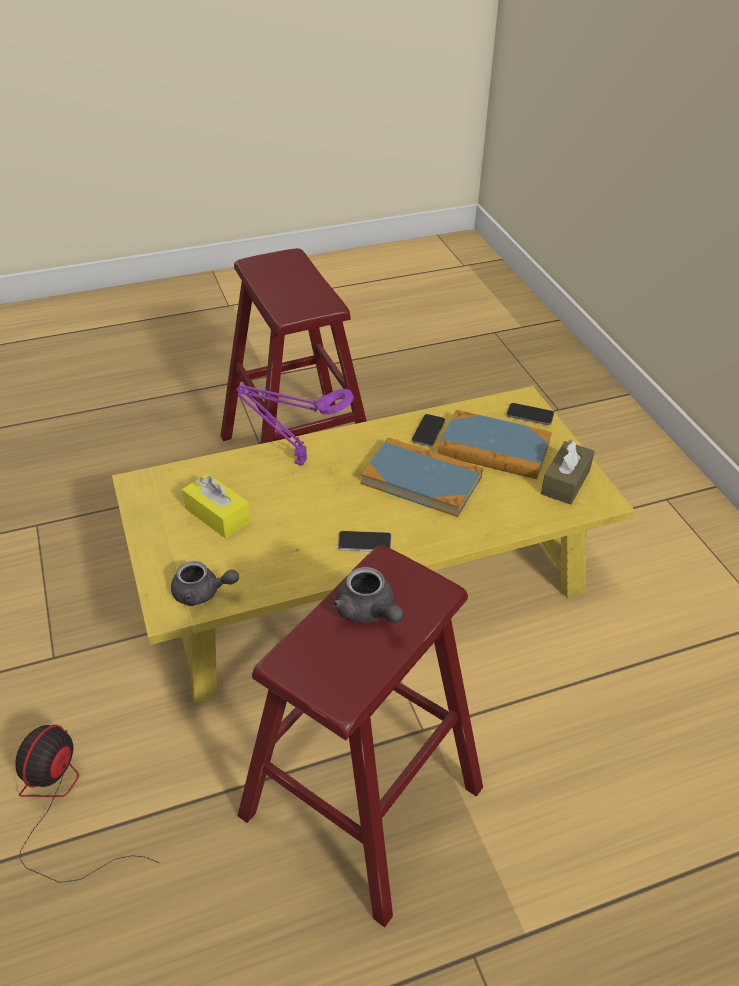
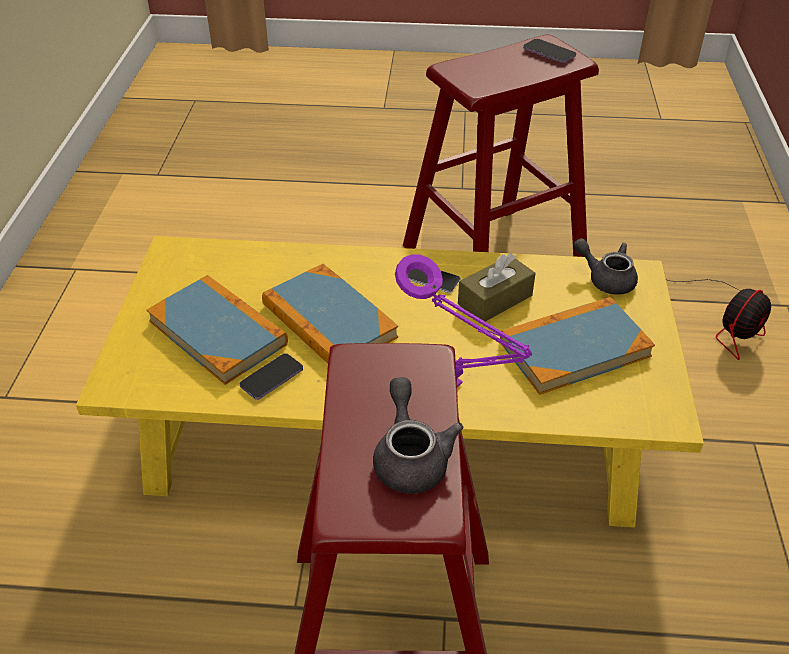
camera: 155 degrees left, 0 degrees up
yellow tissue box [182,473,251,538] -> book [500,297,655,395]
grey teapot [333,567,404,623] -> grey teapot moved to [373,377,463,494]
phone [507,403,554,425] -> phone moved to [523,39,576,63]
brown tissue box [541,439,595,505] -> brown tissue box moved to [458,253,536,322]

